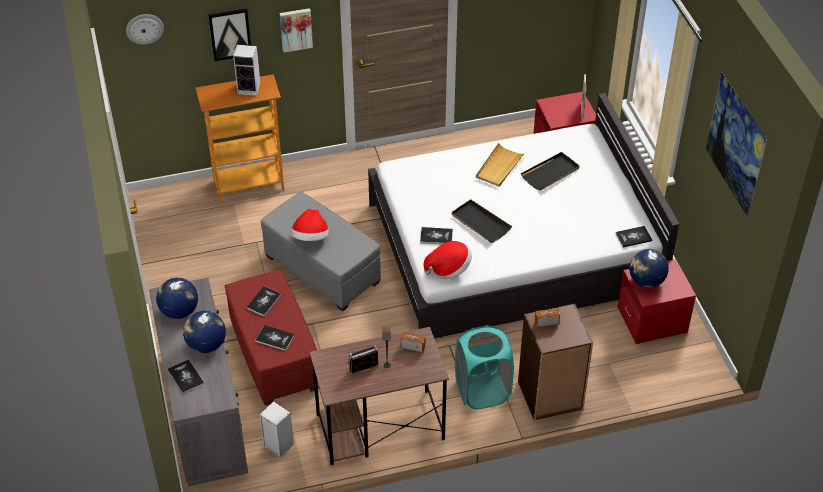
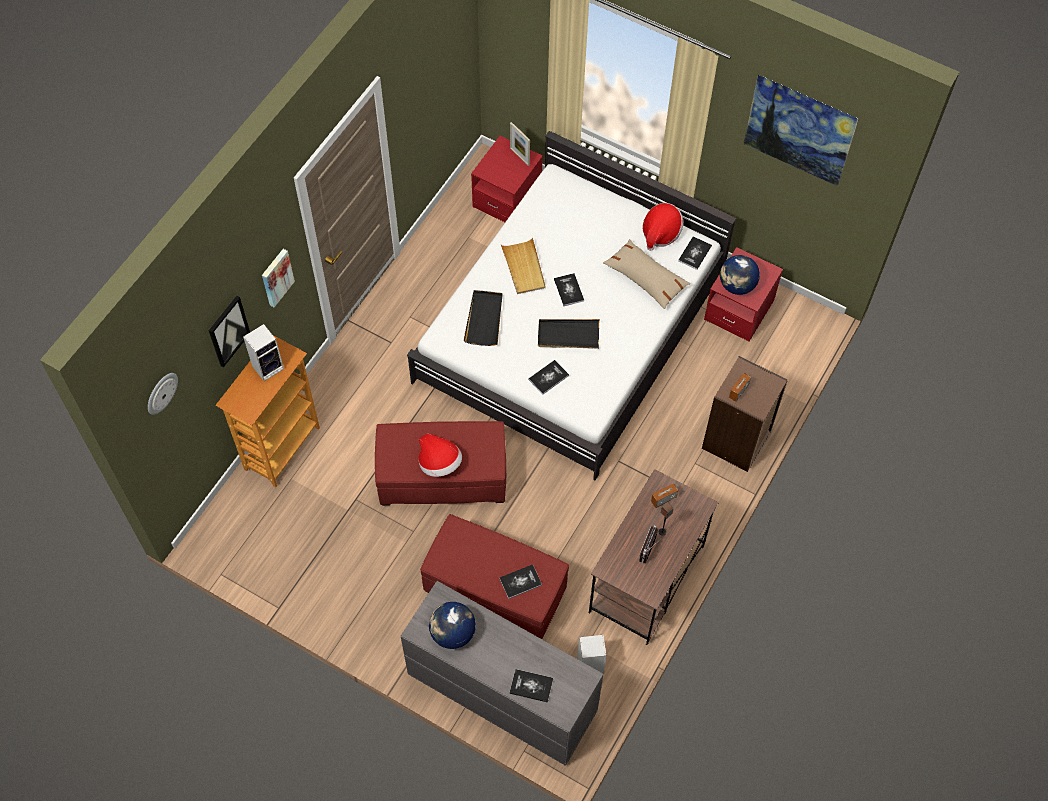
camera: 45 degrees left, 15 degrees up
globe [183,311,226,353] -> none
book [246,286,281,317] -> book moved to [554,273,584,306]
grey ottoman [260,192,381,312] -> red ottoman [375,421,506,506]
hat [424,241,472,279] -> hat moved to [642,203,683,251]
turquoise laundry basket [455,325,514,409] -> none
black tray [521,152,580,191] -> black tray moved to [463,290,503,346]
none -> beige pillow [603,239,691,309]

